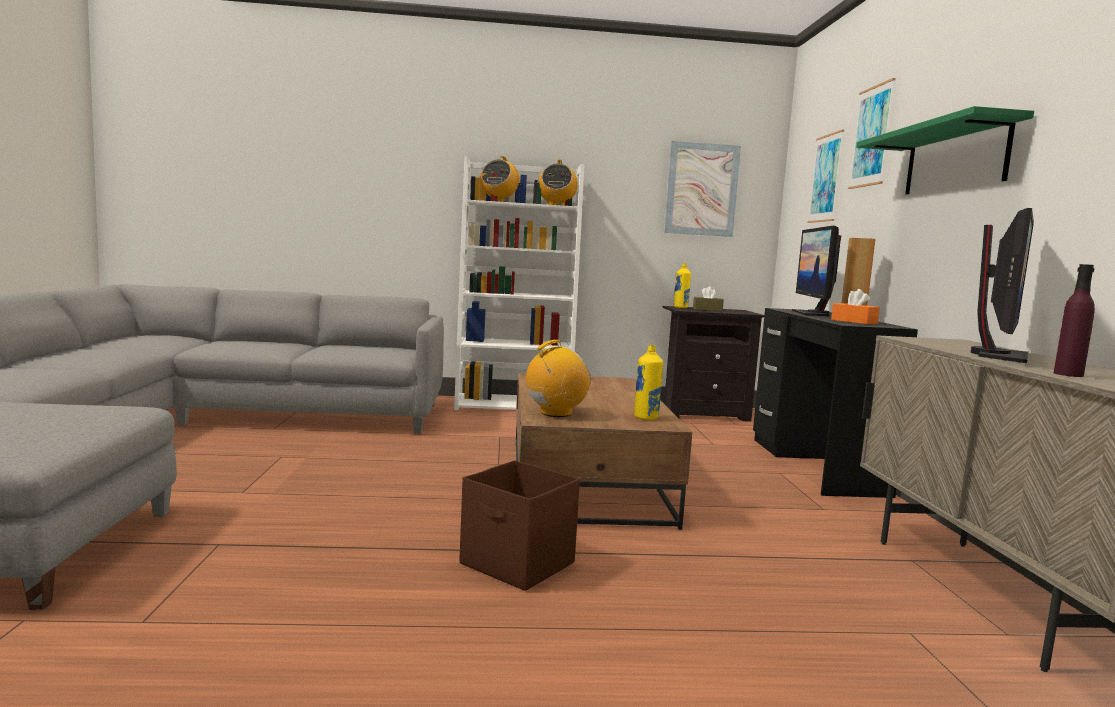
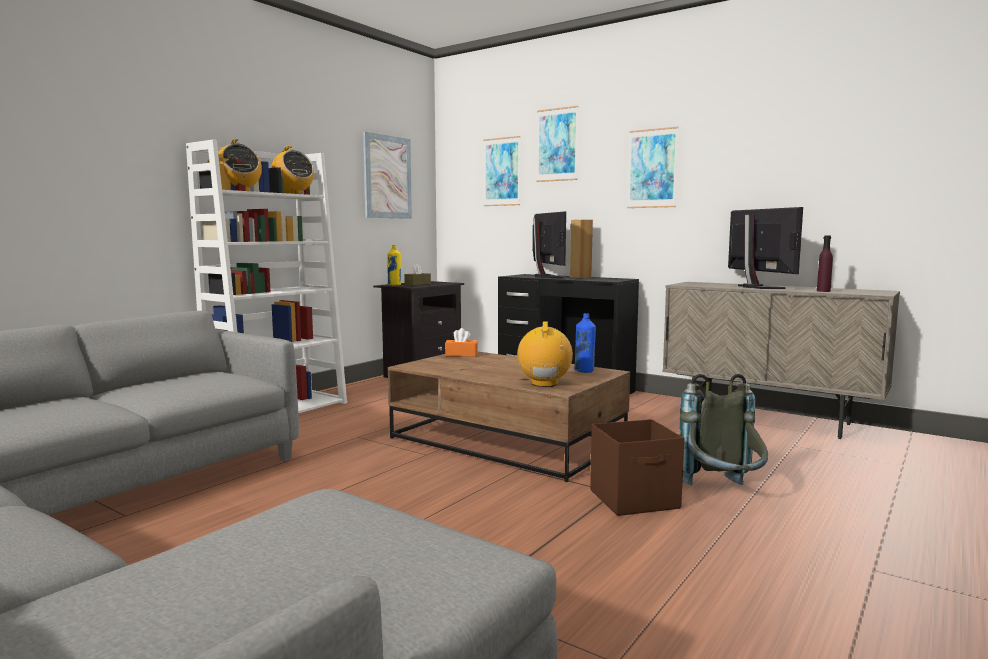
camera: 50 degrees left, 0 degrees up
yellow bottle [634,345,663,420] -> blue bottle [574,313,596,373]
monitor [792,226,841,316] -> monitor turned 150 degrees counterclockwise [532,211,566,278]
orange tissue box [831,289,880,324] -> orange tissue box moved to [445,328,478,357]
green shelf [856,106,1034,195] -> picture [627,127,679,208]
none -> grey backpack [679,374,768,485]

